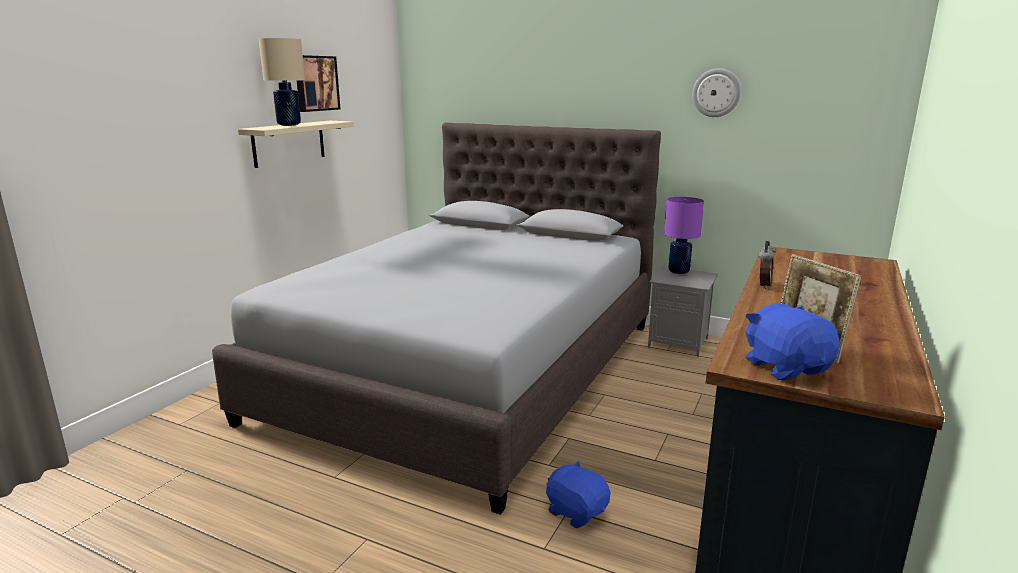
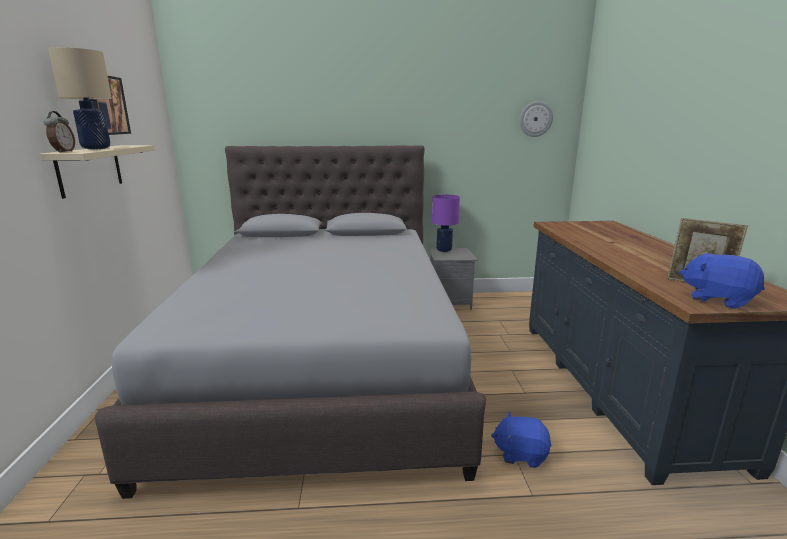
camera: 30 degrees left, 0 degrees up
wall clock [692,68,741,117] -> wall clock moved to [520,101,553,137]
alarm clock [758,241,776,289] -> alarm clock moved to [44,111,75,153]

